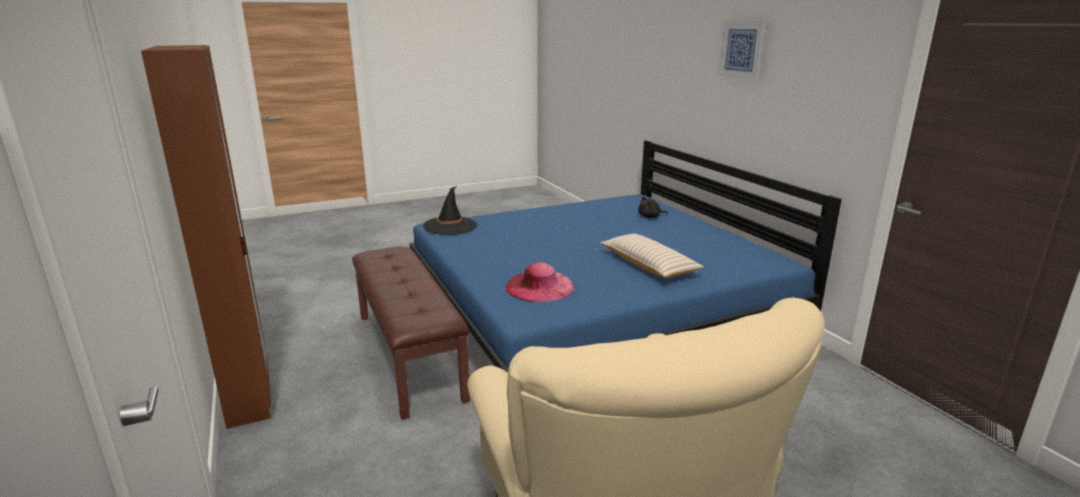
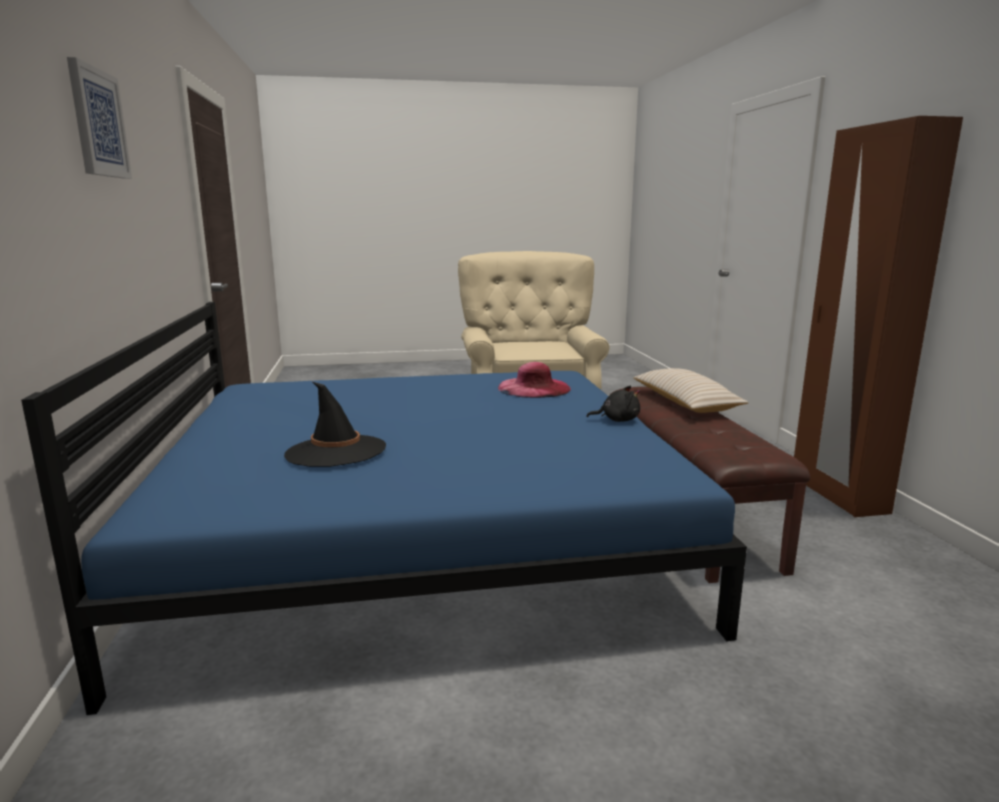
camera: 165 degrees left, 5 degrees down
black hat [423,186,477,235] -> black hat moved to [284,381,386,467]
beige pillow [600,234,704,278] -> beige pillow moved to [633,368,749,413]
black plush toy [638,196,668,218] -> black plush toy moved to [587,386,640,422]

